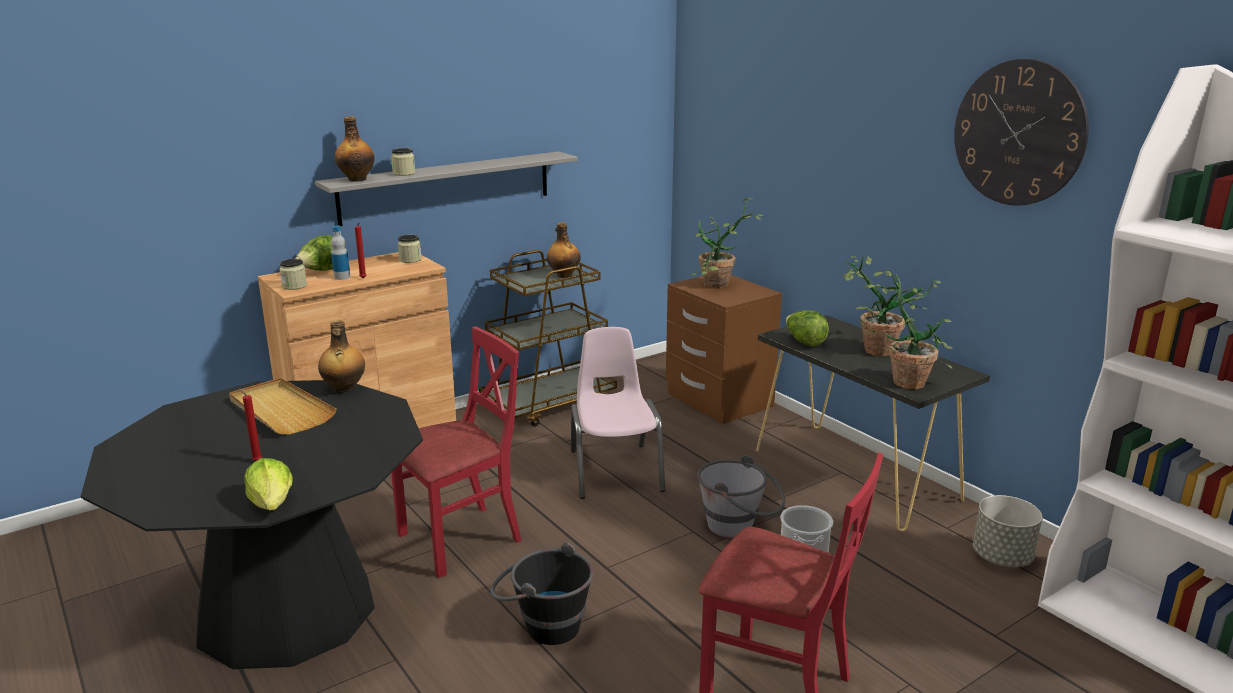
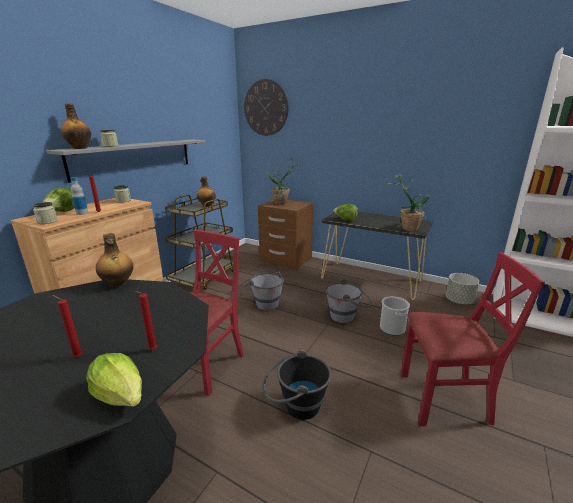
camera: 25 degrees left, 0 degrees up
beige tray [229,378,337,435] -> none
pink chair [571,327,665,499] -> grey bucket [243,271,284,310]
potted plant [842,256,928,356] -> none
wall clock [954,59,1089,205] -> wall clock moved to [244,79,288,136]
none -> red candle [134,291,157,350]

